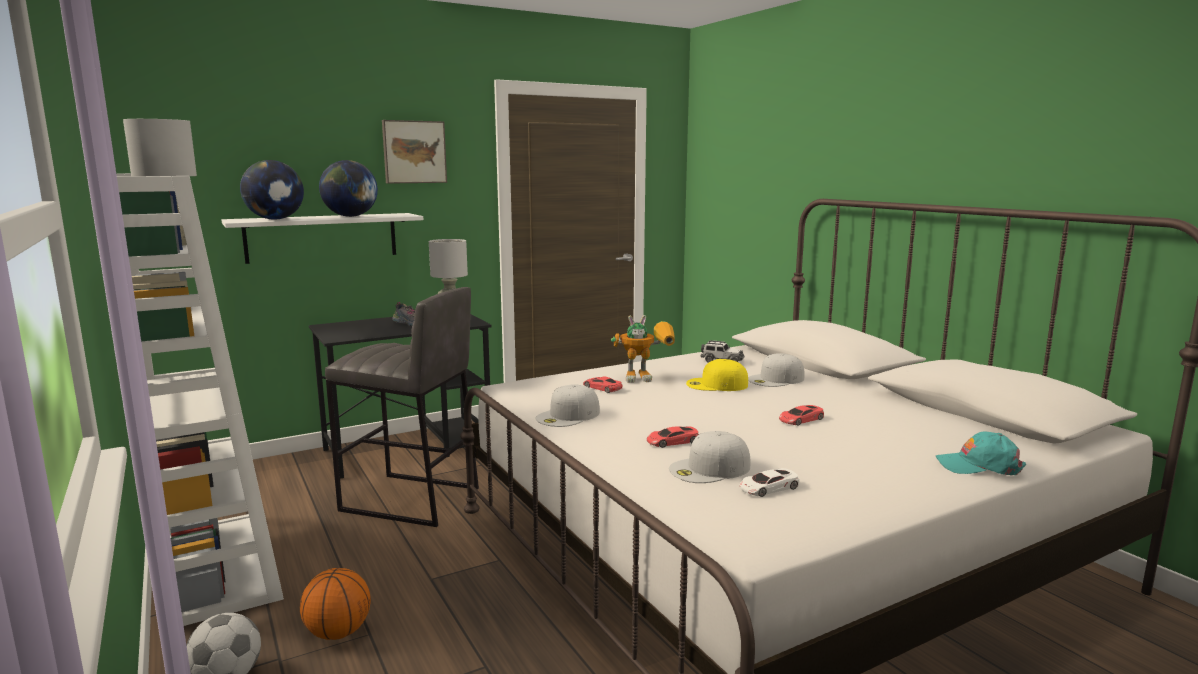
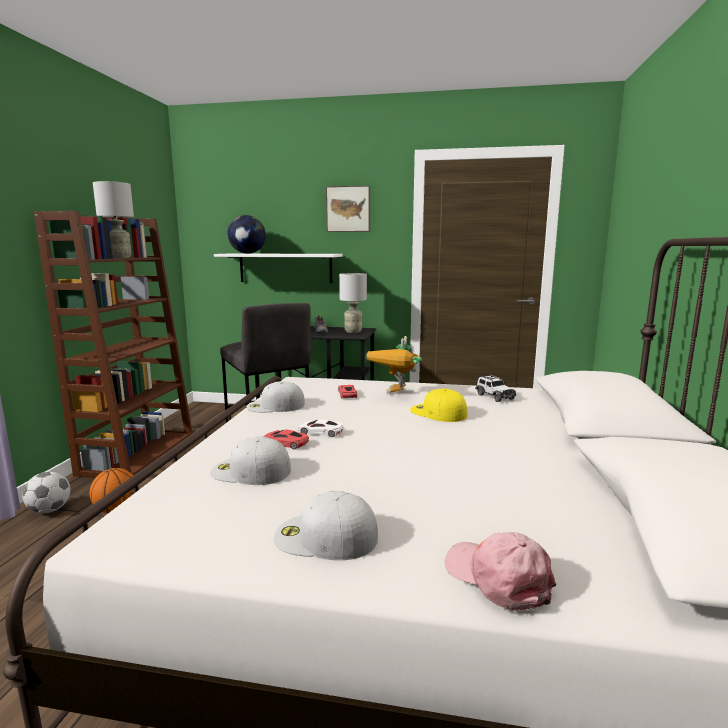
camera: 40 degrees right, 0 degrees up
white bookcase [116,173,284,626] -> brown bookcase [34,211,193,478]
globe [319,160,378,217] -> none
toy robot [611,315,675,383] -> toy robot turned 75 degrees clockwise [366,336,422,394]
white toy car [739,468,799,497] -> white toy car moved to [297,419,343,437]
white cap [748,353,805,387] -> white cap moved to [273,491,378,560]
red toy car [779,405,824,426] -> none
turquoise cap [936,432,1026,476] -> pink cap [445,532,556,611]

